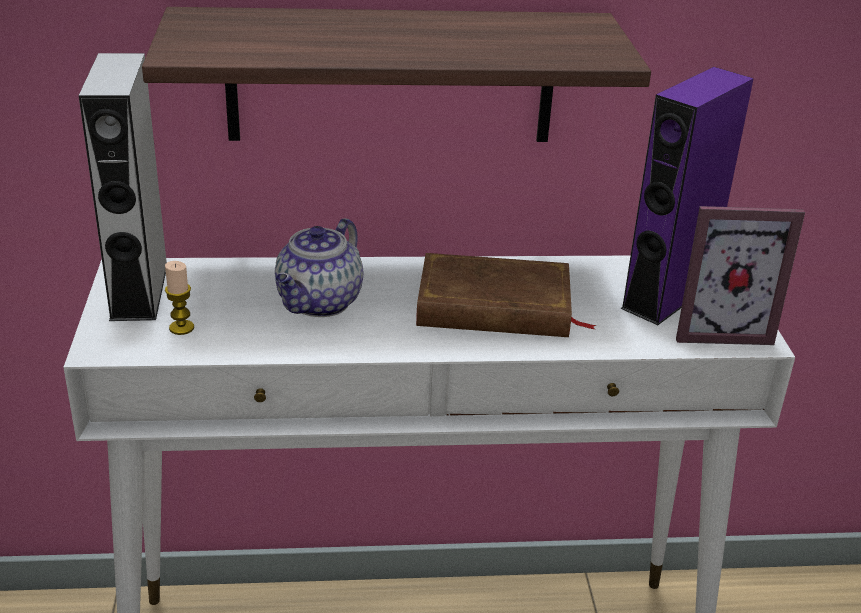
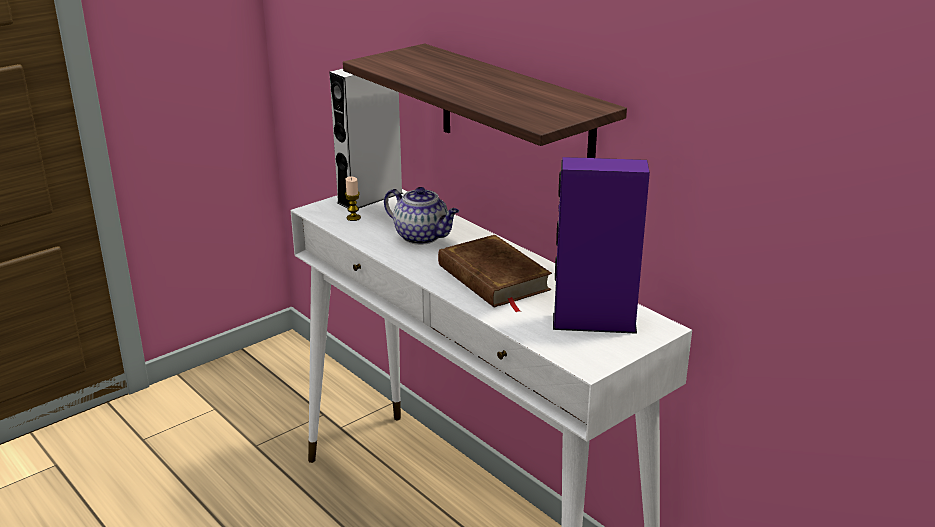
camera: 55 degrees right, 5 degrees down
teapot [275,218,363,317] -> teapot turned 135 degrees counterclockwise [384,187,459,245]
picture frame [676,206,805,345] -> none

